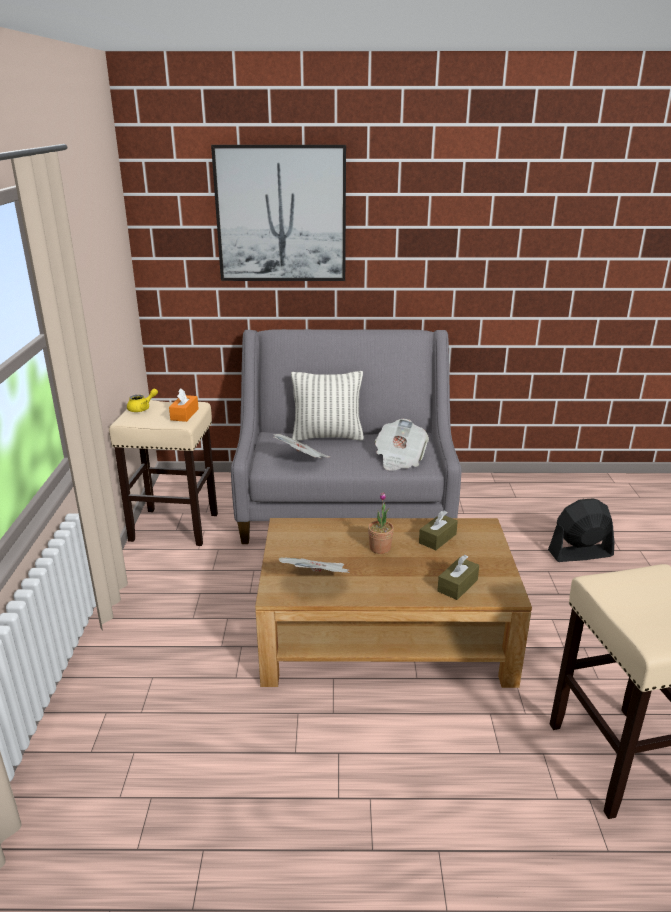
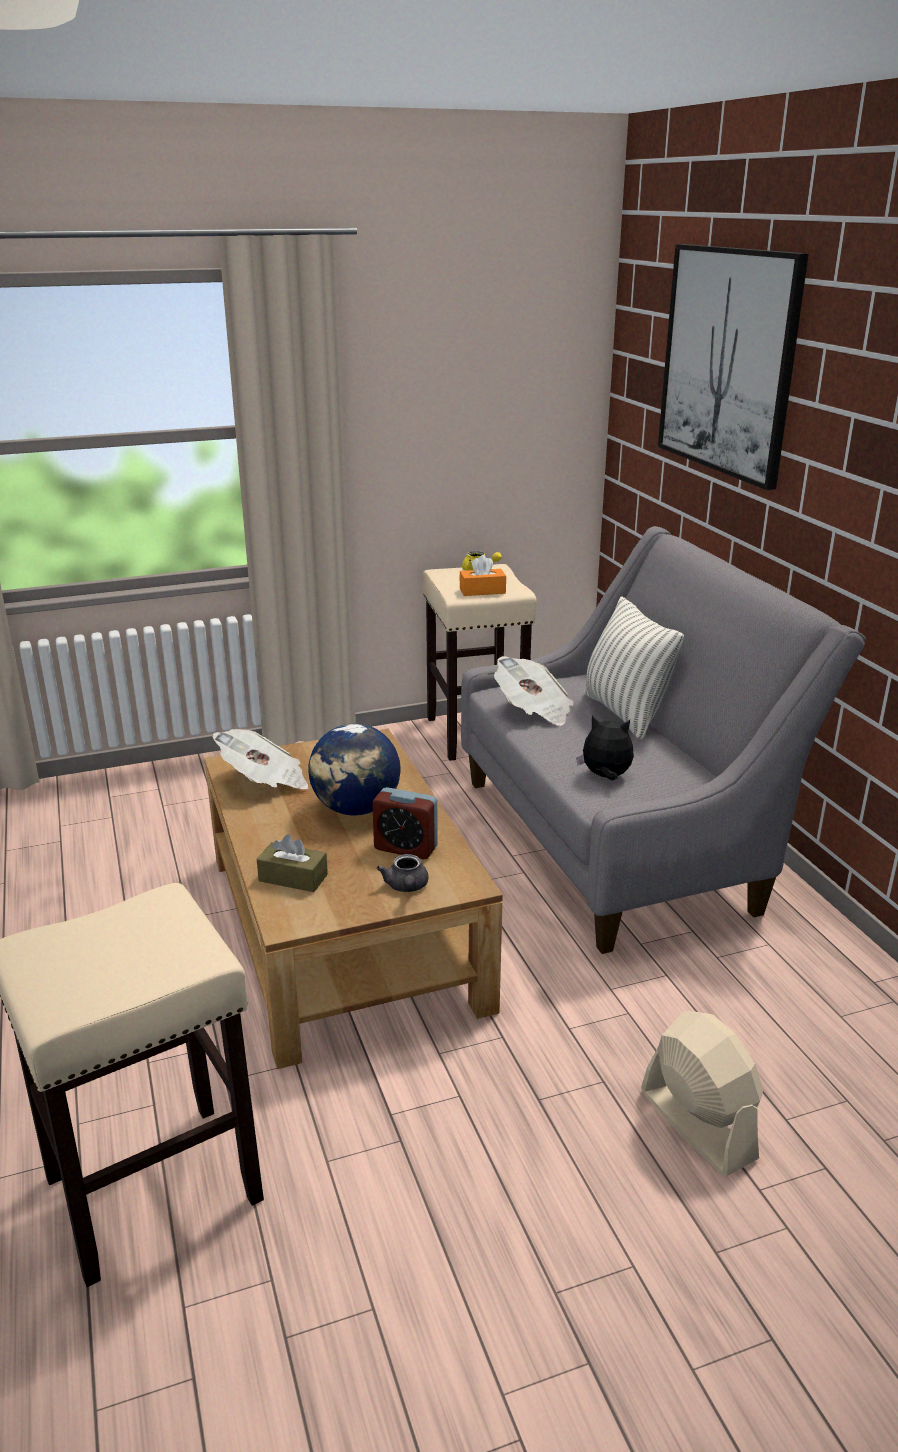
camera: 70 degrees right, 0 degrees up
potted plant [368,492,394,554] -> globe [308,724,401,815]
newspaper [374,419,429,471] -> plush toy [576,715,634,781]
brown tissue box [419,510,458,550] -> alarm clock [372,787,438,859]
black fan [548,498,614,562] -> beige fan [641,1011,763,1176]
none -> grey teapot [377,854,428,892]

